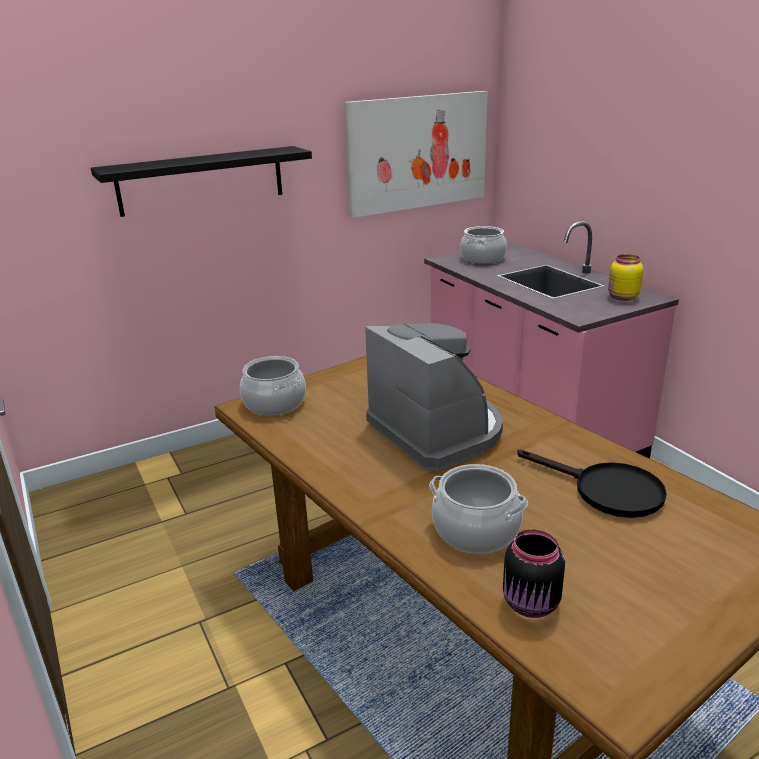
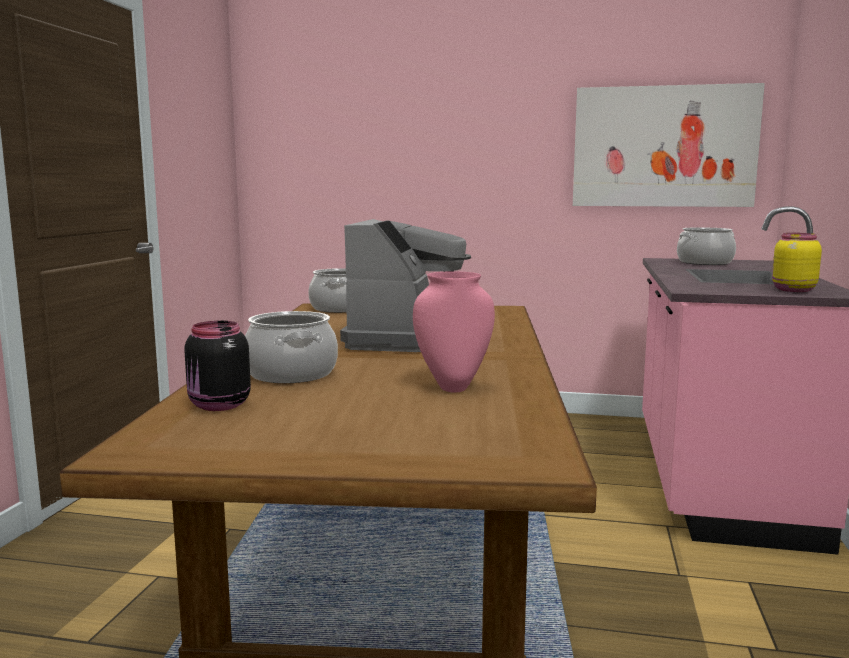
camera: 40 degrees right, 15 degrees down
black shelf [91,146,312,217] -> none
black frying pan [517,450,667,518] -> pink vase [413,271,495,392]

